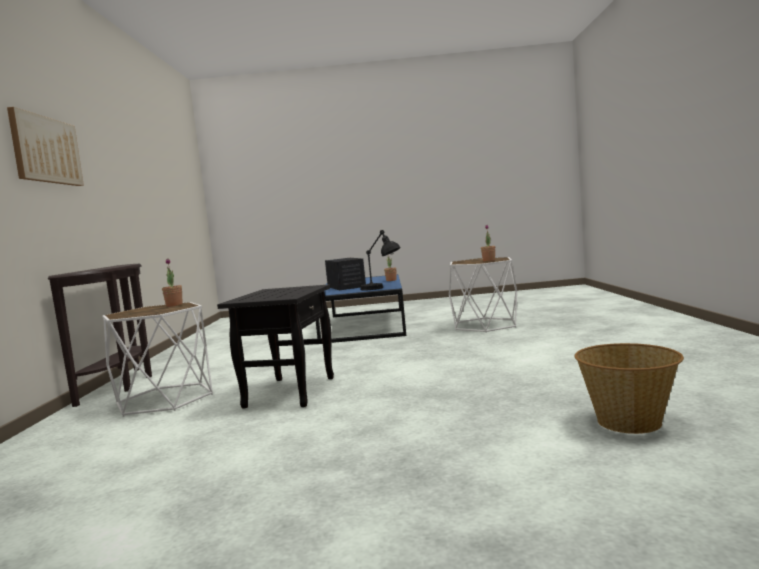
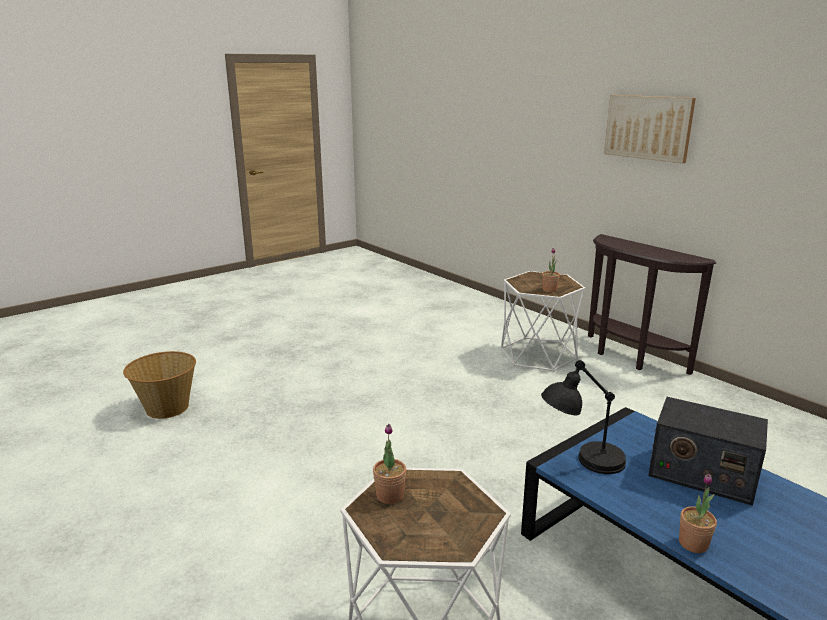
camera: 140 degrees right, 15 degrees up
black side table [217,284,334,408] -> none

